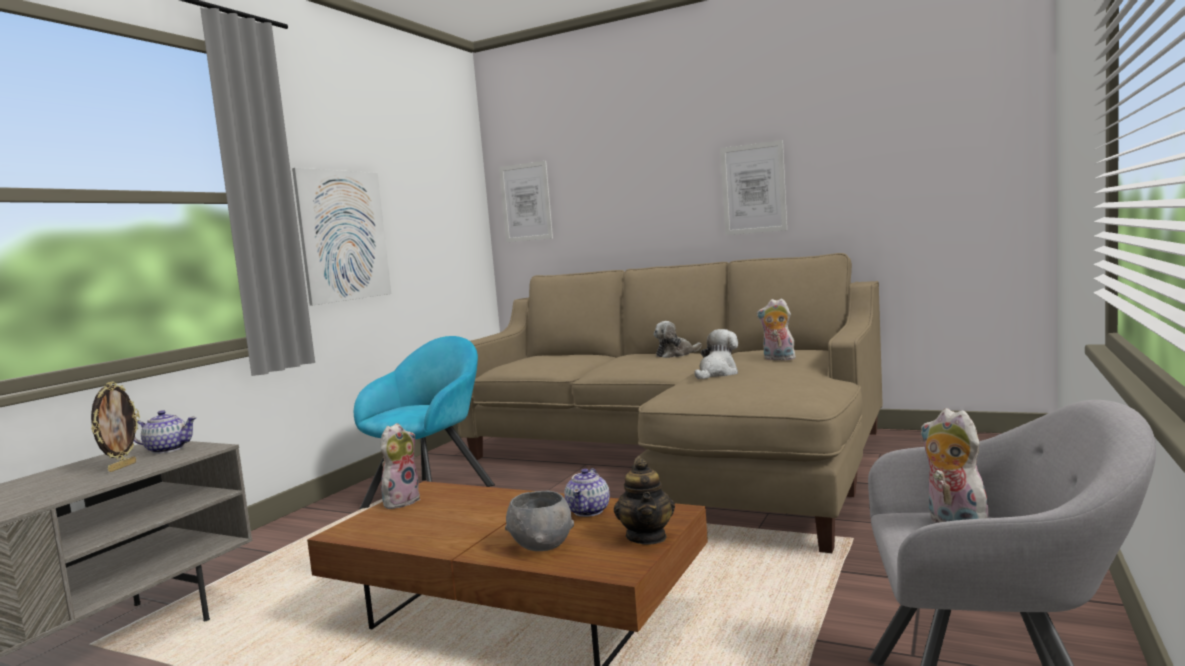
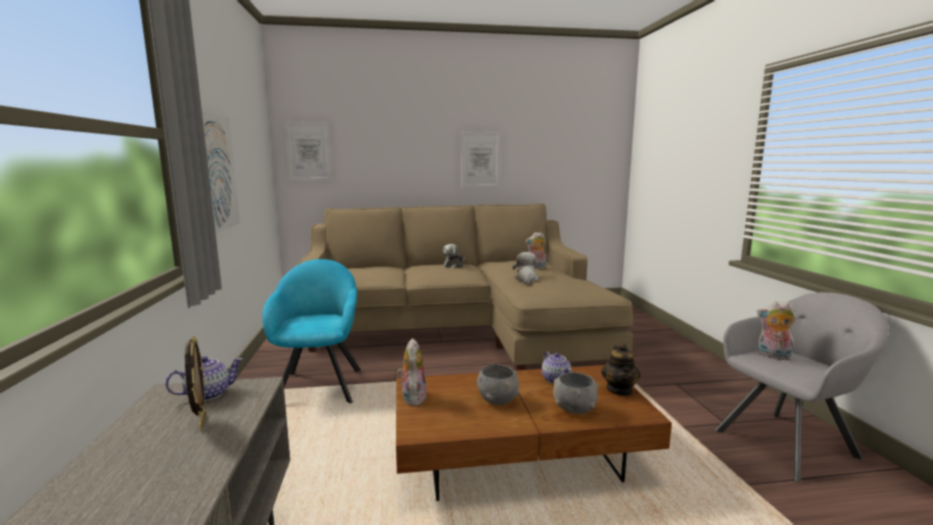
camera: 35 degrees left, 5 degrees up
teapot [614,458,675,544] -> teapot turned 45 degrees clockwise [601,343,641,396]
none -> grey bowl [477,364,519,405]

